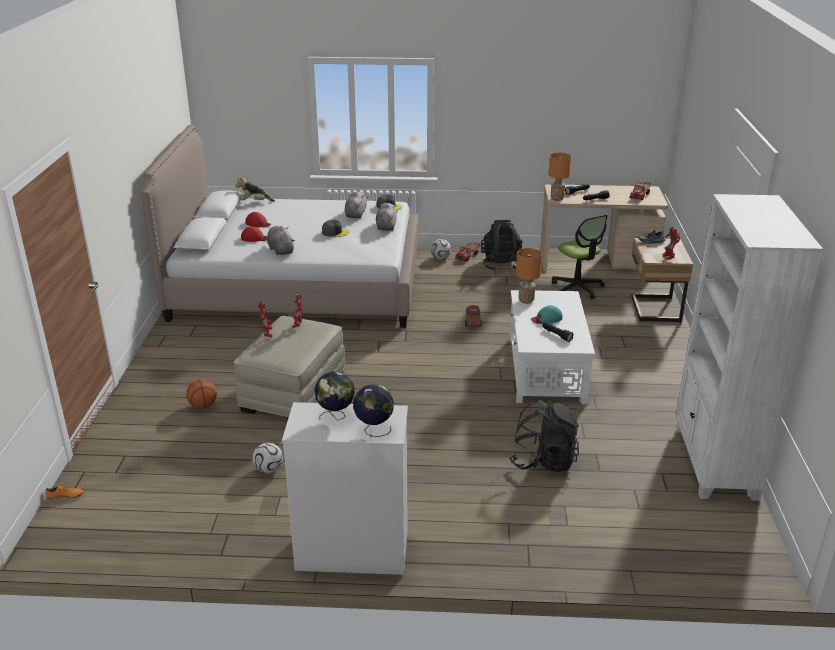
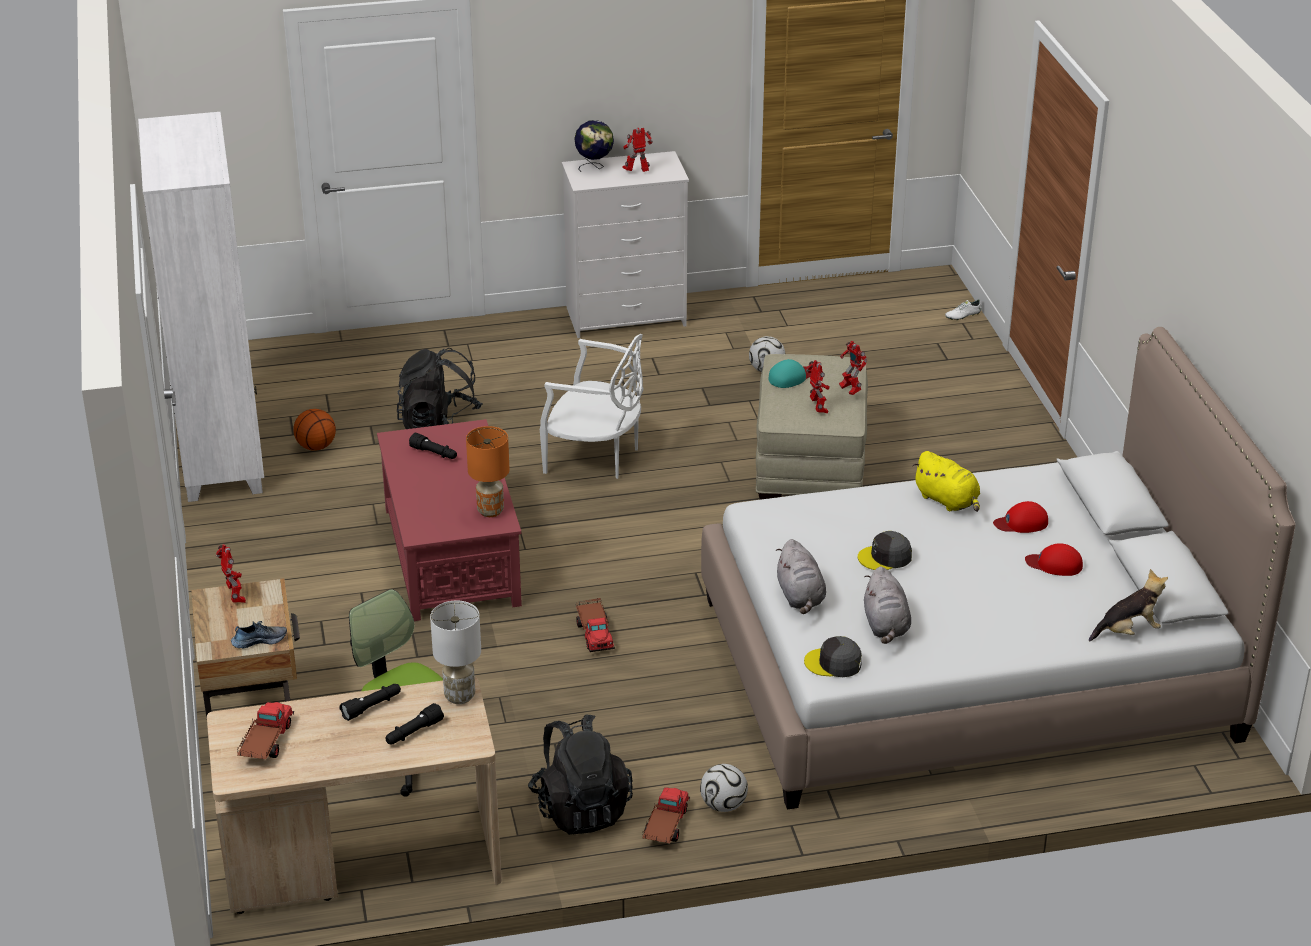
camera: 165 degrees right, 5 degrees up
orange shoe [45,486,83,500] -> white shoe [945,300,982,320]
basketball [186,379,217,409] -> basketball moved to [293,409,336,451]
grey plush toy [267,226,295,255] -> yellow plush toy [912,451,980,512]
globe [314,371,355,421] -> toy robot [622,128,653,172]
white coffee table [509,290,595,404] -> red coffee table [377,419,522,621]
turquoise cap [531,305,562,324] -> turquoise cap moved to [769,359,812,388]
orange table lamp [548,153,571,201] -> white table lamp [430,600,481,704]
none -> white chair [540,334,643,479]

